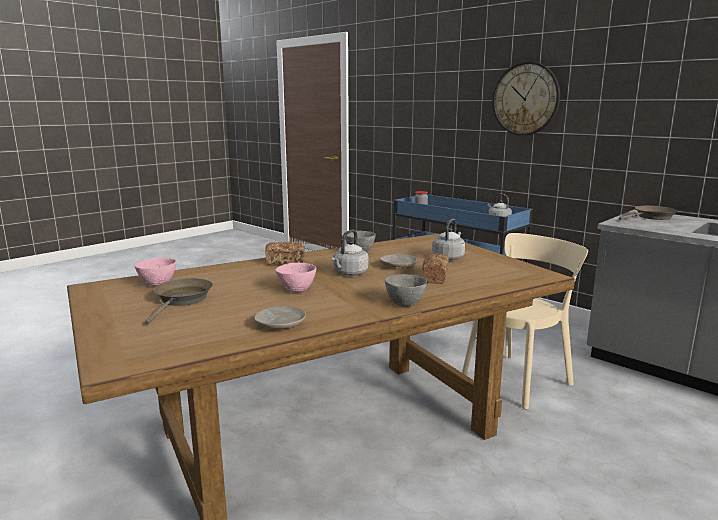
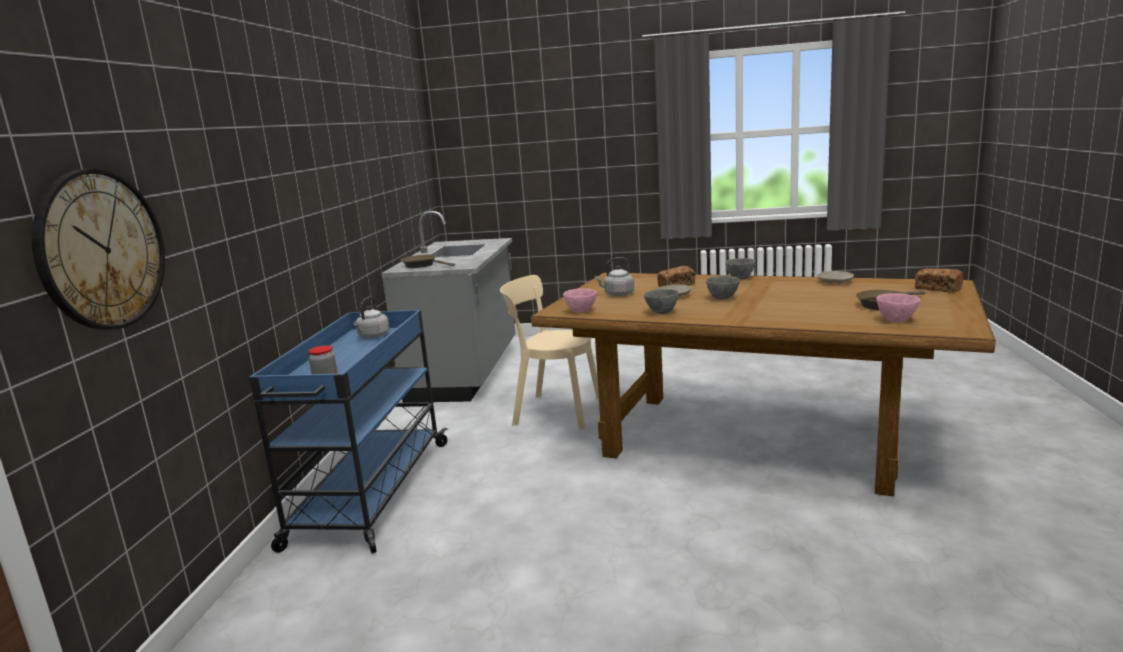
camera: 125 degrees left, 0 degrees up
bread [265,242,305,265] -> bread moved to [915,268,963,292]
pink bowl [275,263,316,293] -> pink bowl moved to [563,288,597,313]
grey kettle [332,230,369,276] -> grey bowl [706,276,740,300]
wall clock [492,61,560,136] -> wall clock moved to [32,169,165,330]

